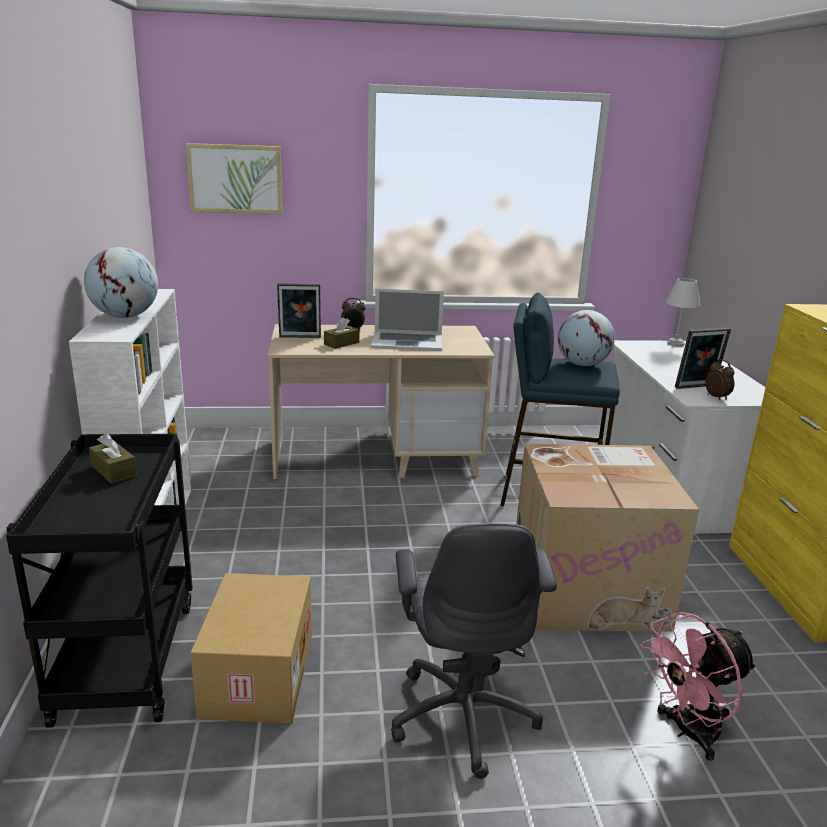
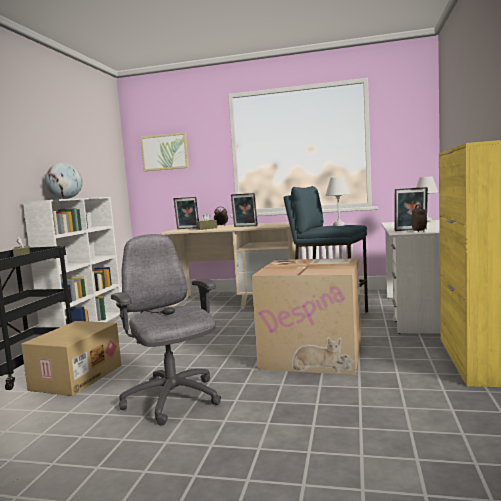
camera: 20 degrees right, 15 degrees down
laptop [371,289,444,351] -> picture frame [231,193,258,227]
grey office chair [391,523,557,779] -> grey office chair turned 135 degrees clockwise [111,234,221,425]
globe [558,310,615,366] -> white table lamp [325,177,350,226]
pink fan [641,612,757,761] -> none

